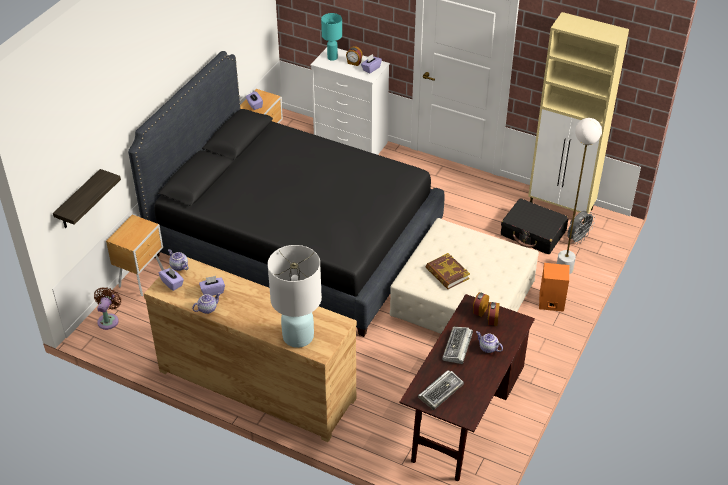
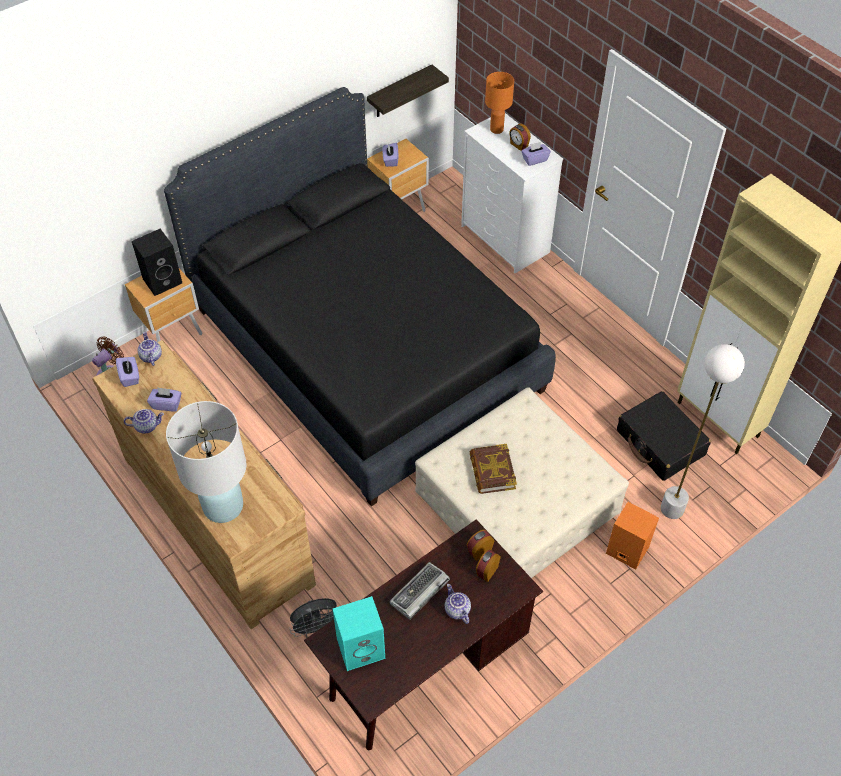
camera: 25 degrees right, 10 degrees up
shelf [53,169,121,228] -> shelf moved to [367,65,449,117]
turquoise table lamp [321,13,342,61] -> orange table lamp [485,72,514,134]
keyboard [418,370,464,410] -> turquoise speaker [333,596,385,671]
grey fan [567,211,596,245] -> grey fan moved to [289,598,337,637]
none -> black speaker [132,229,182,296]

